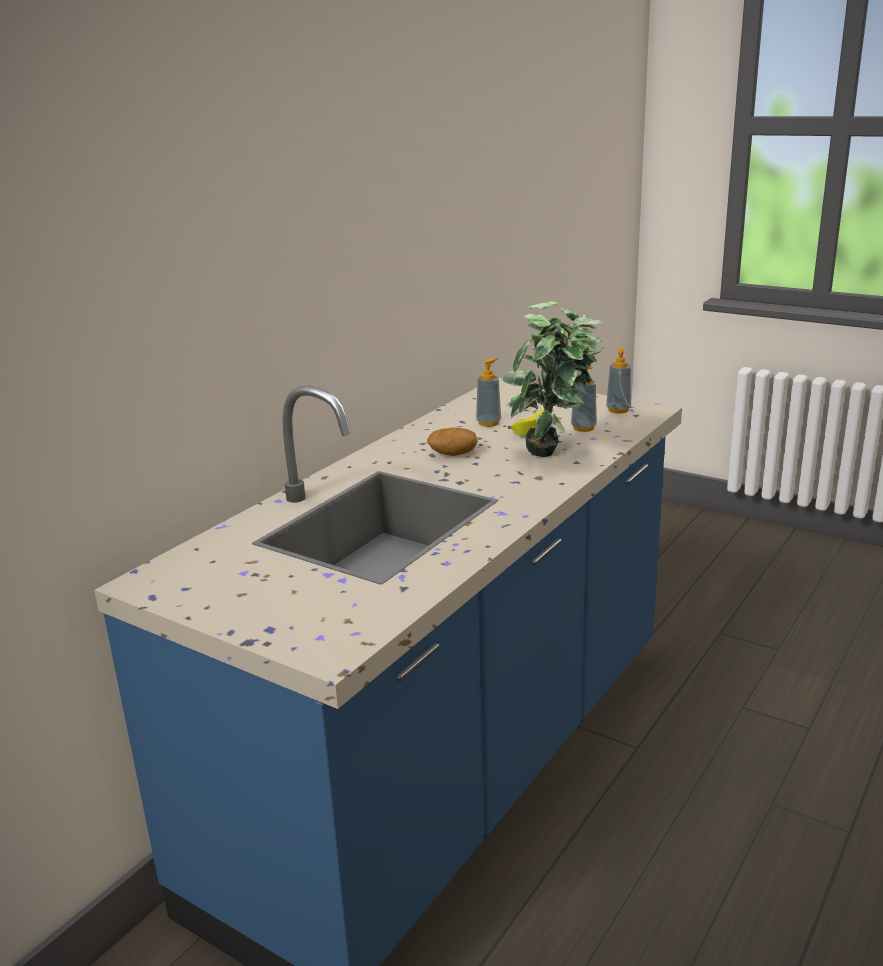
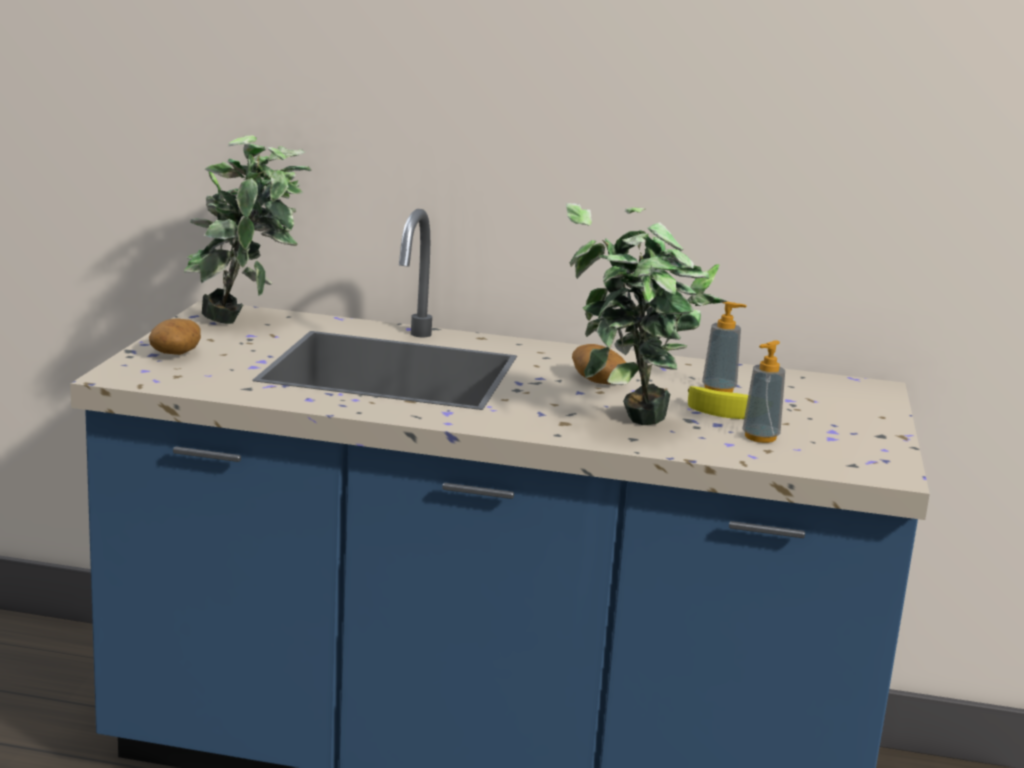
camera: 65 degrees right, 5 degrees down
soap dispenser [606,347,631,413] -> none
none -> potato [149,318,201,355]
none -> potted plant [184,135,312,324]

